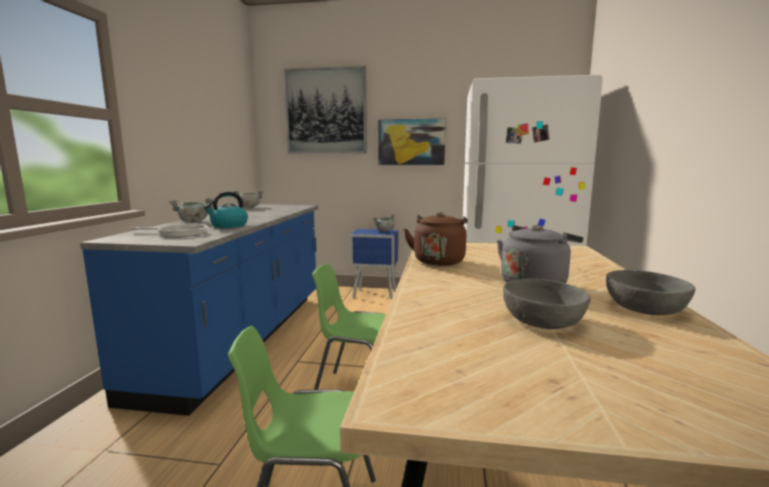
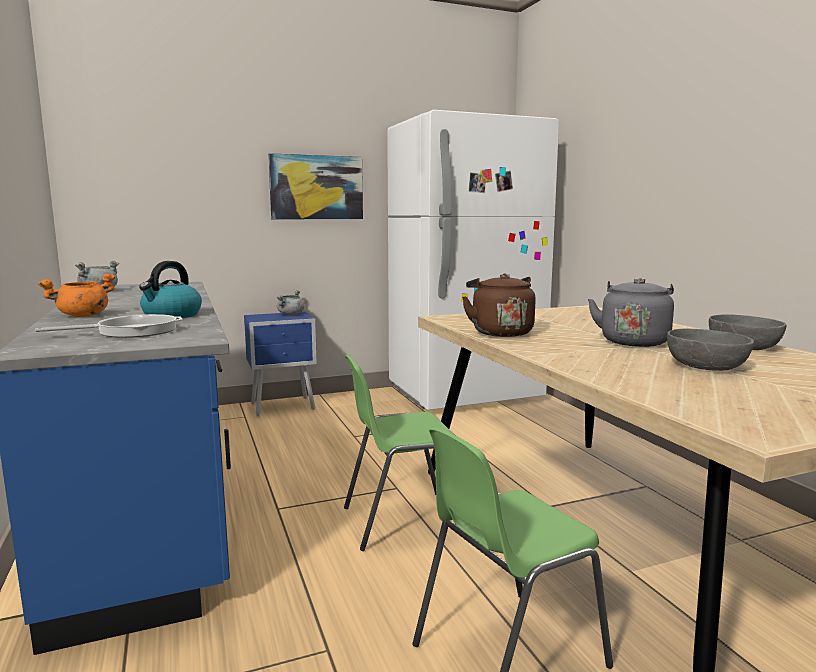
camera: 30 degrees left, 0 degrees up
grey cooking pot [169,198,213,223] -> orange cooking pot [38,273,115,317]
picture [284,66,367,153] -> none

